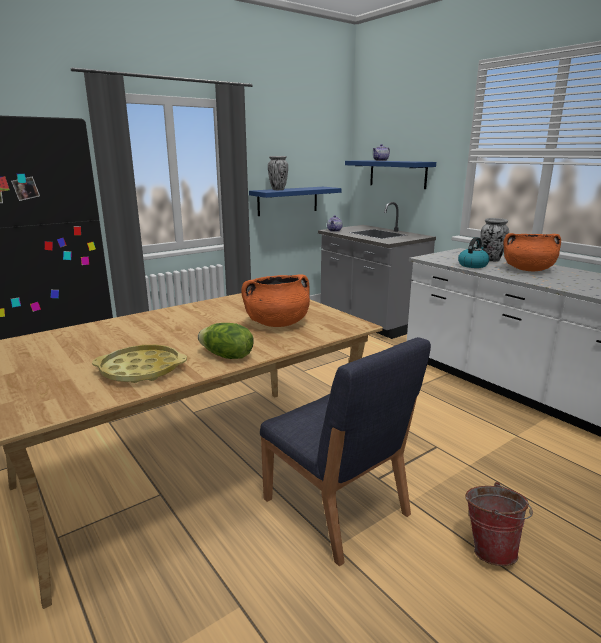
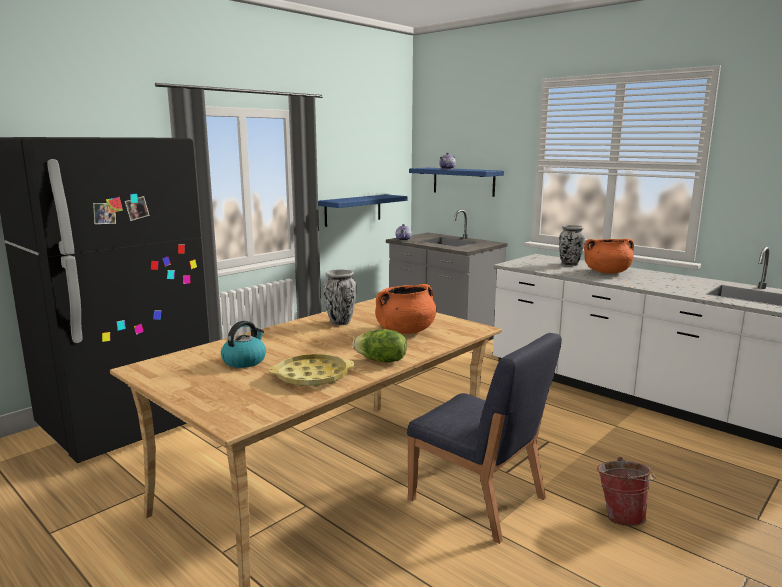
camera: 10 degrees left, 5 degrees down
vase [268,156,288,190] -> vase moved to [323,269,357,325]
kettle [458,237,489,268] -> kettle moved to [221,321,266,368]

